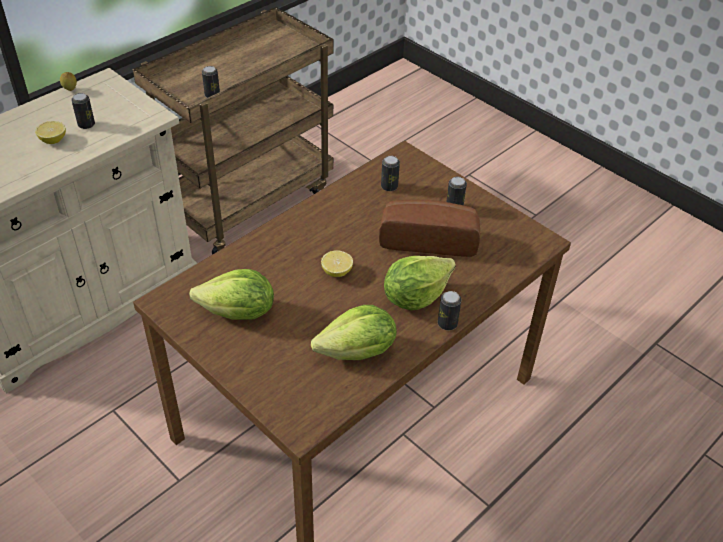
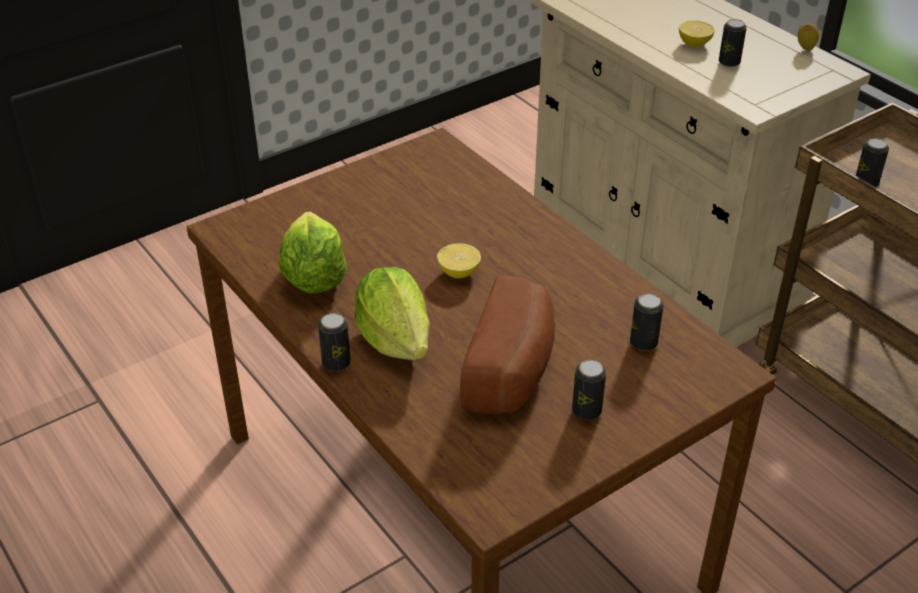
camera: 100 degrees right, 5 degrees down
lettuce [189,269,274,320] -> none

